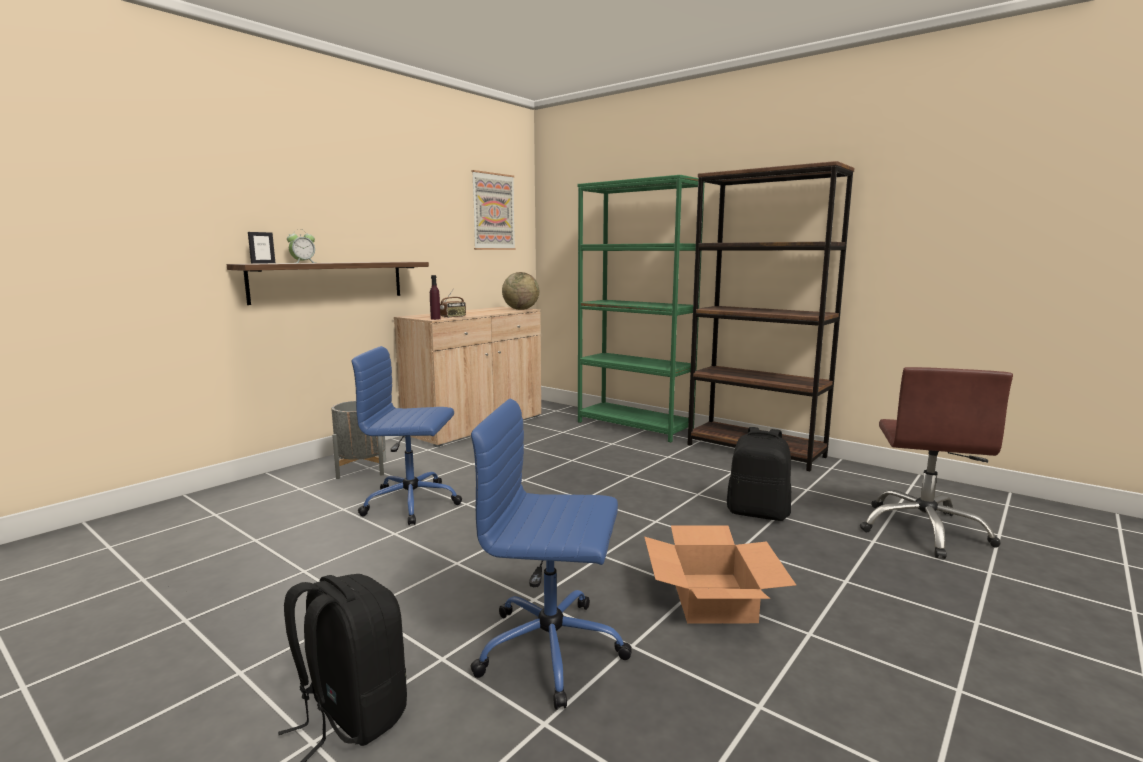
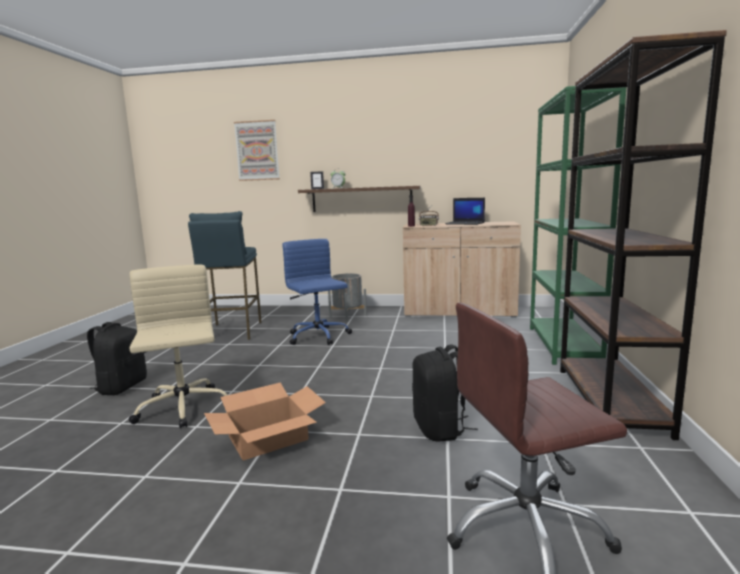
camera: 60 degrees right, 0 degrees up
blue office chair [470,399,632,710] -> beige office chair [128,265,227,428]
picture [472,170,516,250] -> picture moved to [234,120,280,181]
globe [502,272,539,310] -> none
none -> blue stool [188,211,261,340]
none -> laptop [445,198,485,225]

